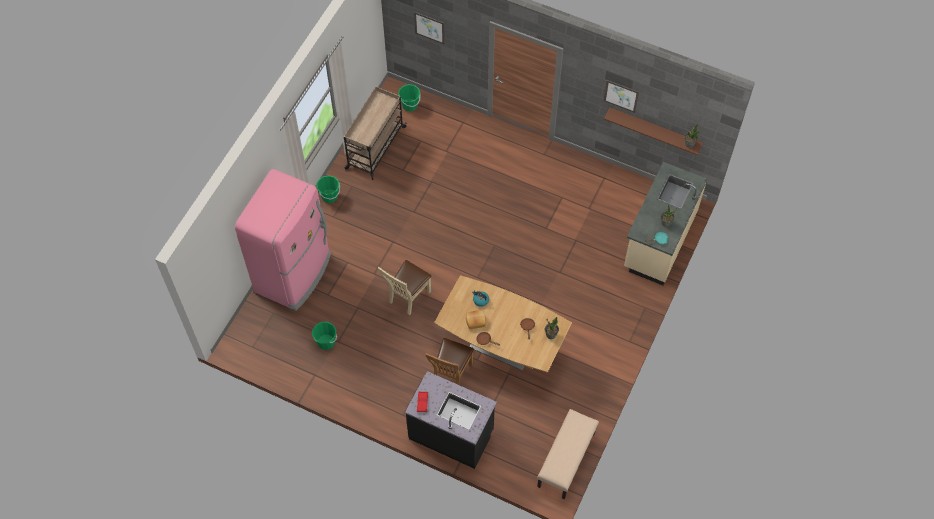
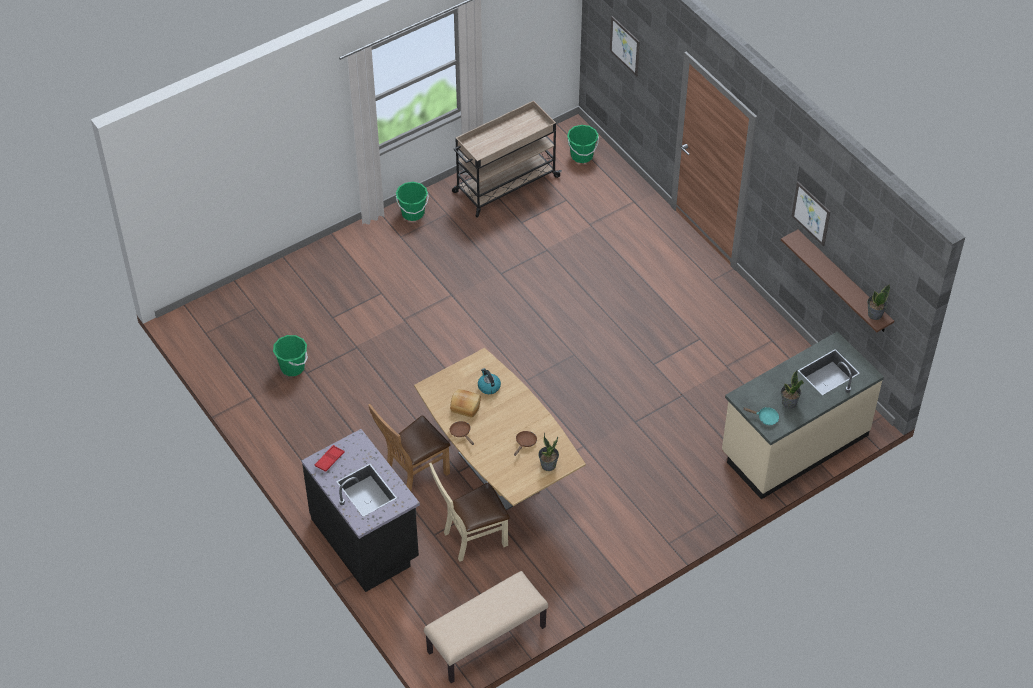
camera: 30 degrees right, 10 degrees down
pink fridge [235,169,331,311] -> none
beige chair [378,260,431,315] -> beige chair moved to [429,463,510,562]

